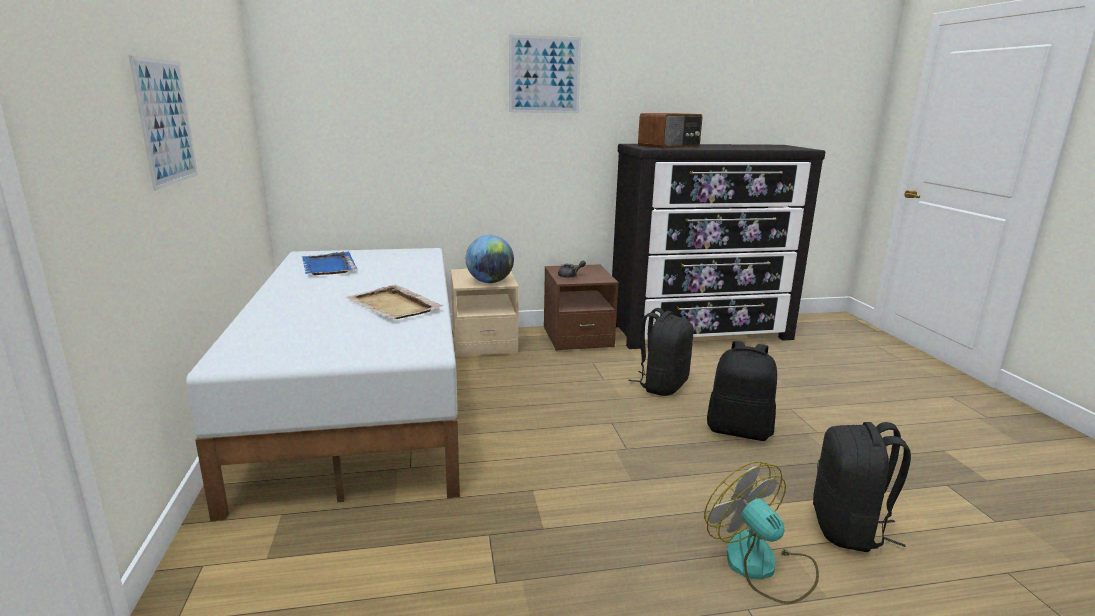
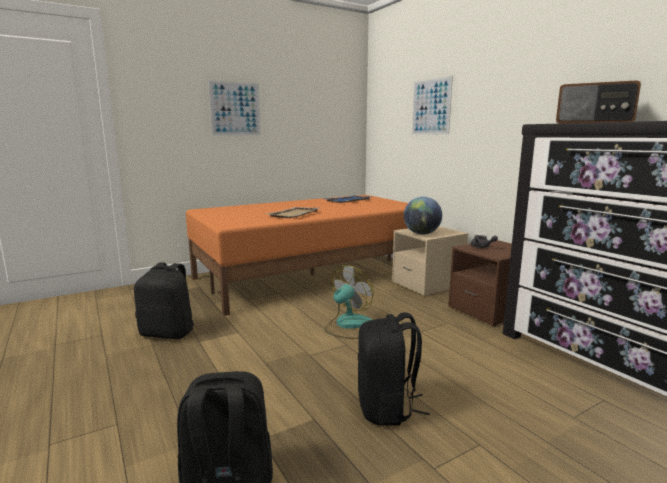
camera: 70 degrees right, 5 degrees down
white bed [186,248,460,521] -> orange bed [186,195,408,316]
picture [509,35,581,113] -> picture moved to [412,76,453,134]
black backpack [628,308,694,396] -> black backpack moved to [134,262,194,339]
fan [704,461,819,604] -> fan moved to [324,265,374,339]

